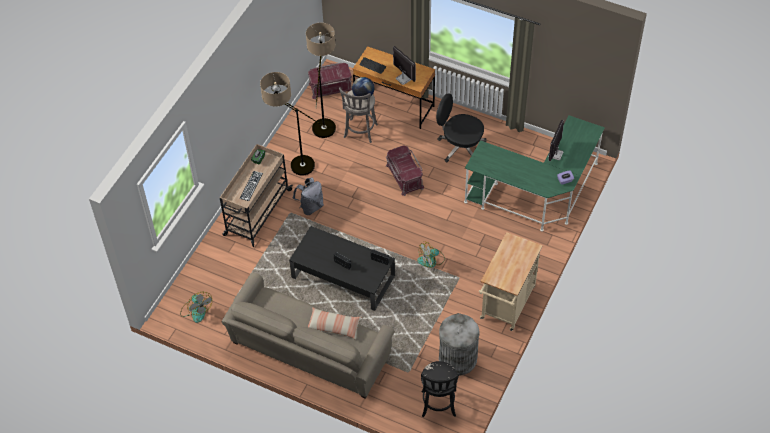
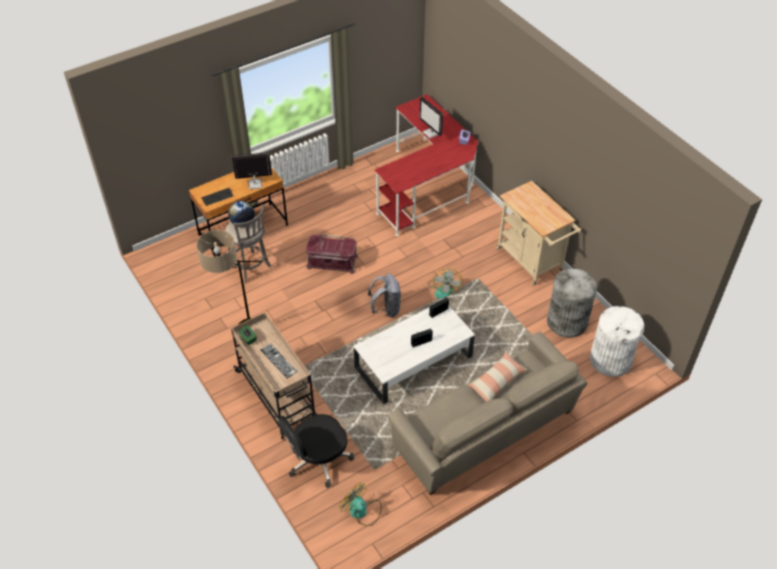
camera: 60 degrees left, 5 degrees down
fan [180,292,212,323] -> fan turned 135 degrees counterclockwise [339,483,382,526]
black coffee table [289,226,395,311] -> white coffee table [354,306,475,404]
grey backpack [293,177,324,215] -> grey backpack moved to [368,274,401,317]
floor lamp [306,23,336,138] -> none
red storage box [308,63,352,99] -> none
black stool [421,361,460,417] -> white trash can [590,306,644,377]
black office chair [436,93,487,163] -> black office chair moved to [278,414,354,488]
green desk [464,115,605,231] -> red desk [374,94,478,236]

